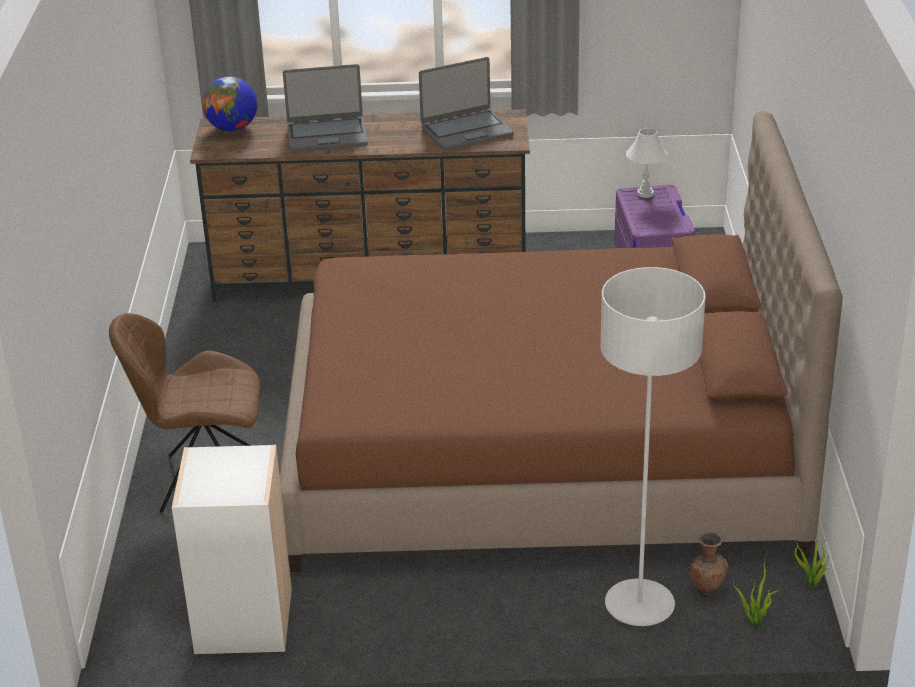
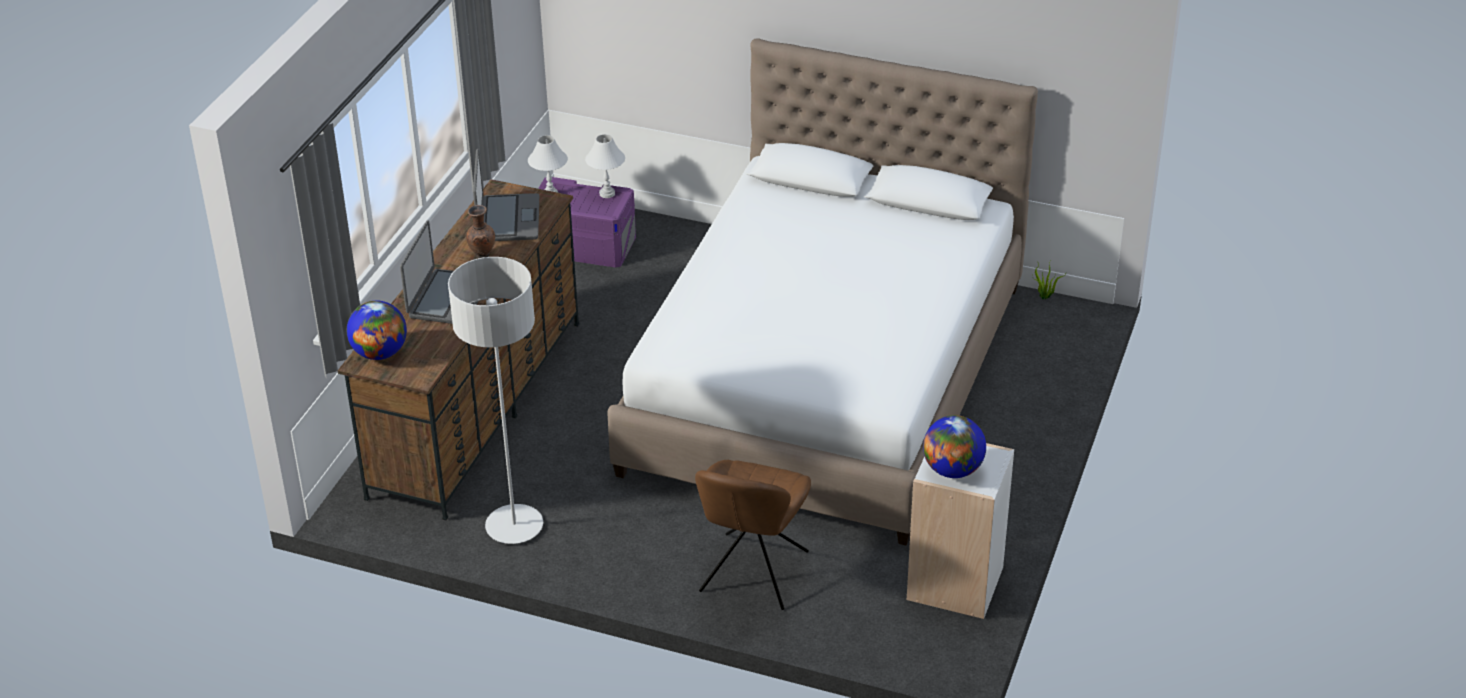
camera: 70 degrees left, 5 degrees up
brown bed [280,111,843,572] -> white bed [607,38,1038,546]
grey floor lamp [600,267,706,626] -> grey floor lamp moved to [448,257,543,544]
brown vase [690,532,728,597] -> brown vase moved to [466,205,495,258]
potted plant [733,553,781,627] -> none
none -> white table lamp [585,134,625,198]
none -> globe [923,415,986,478]

